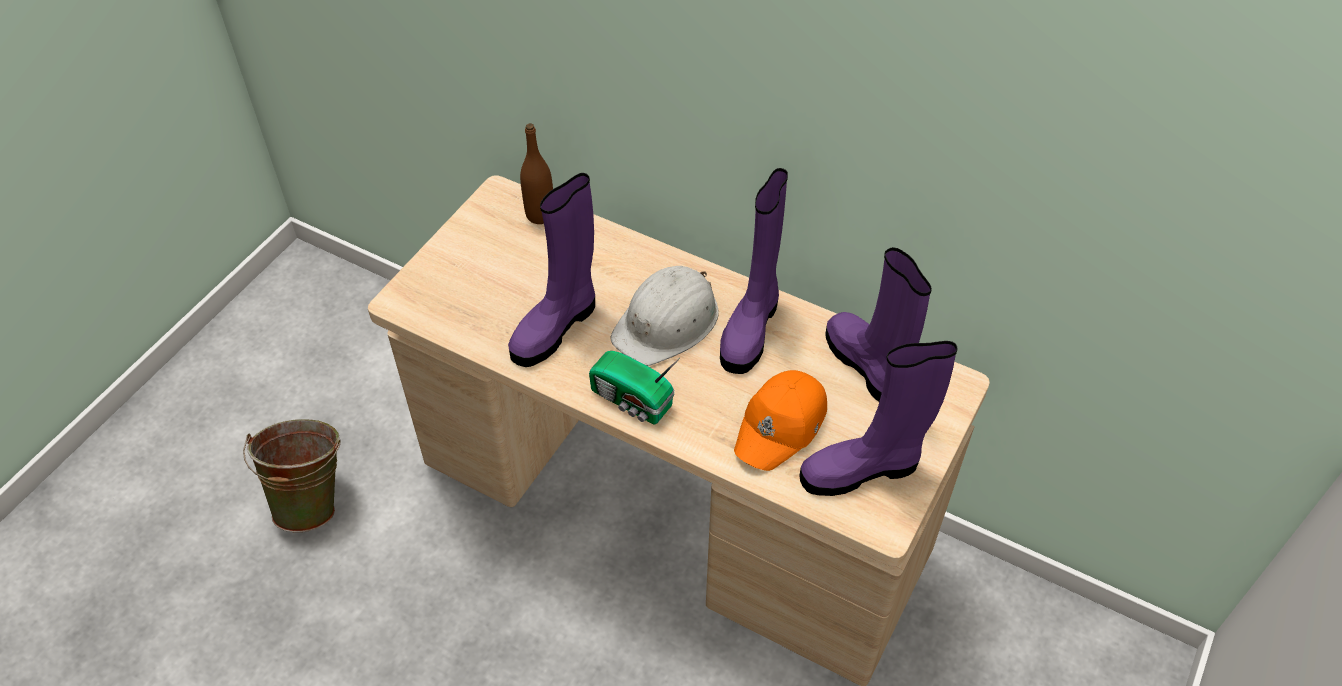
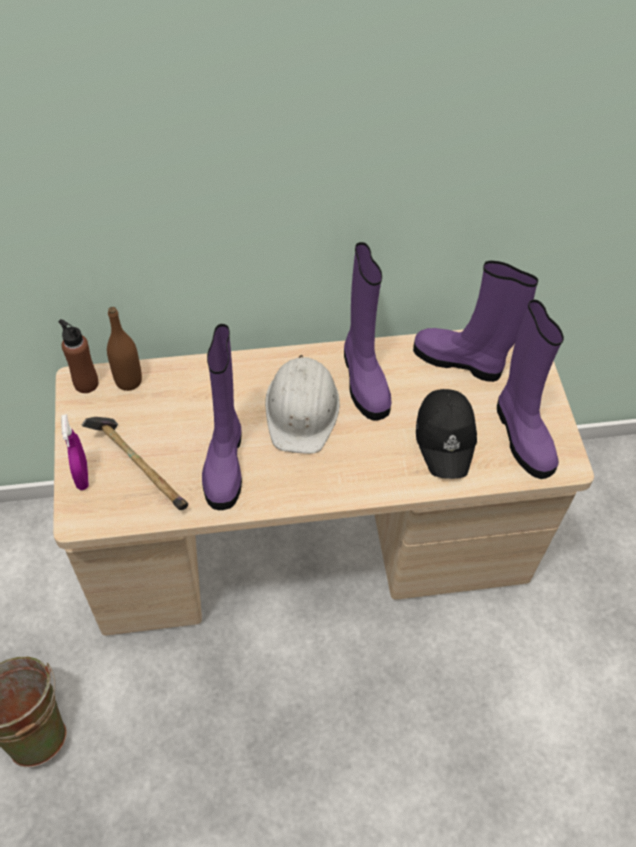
camera: 40 degrees left, 5 degrees up
radio [589,351,680,425] -> none
orange cap [734,370,827,471] -> black cap [416,389,477,479]
purple boot [799,341,957,496] -> purple boot turned 60 degrees counterclockwise [497,300,564,479]
none -> brown bottle [58,319,98,393]
none -> purple spray bottle [61,414,89,490]
none -> hammer [81,417,188,510]

